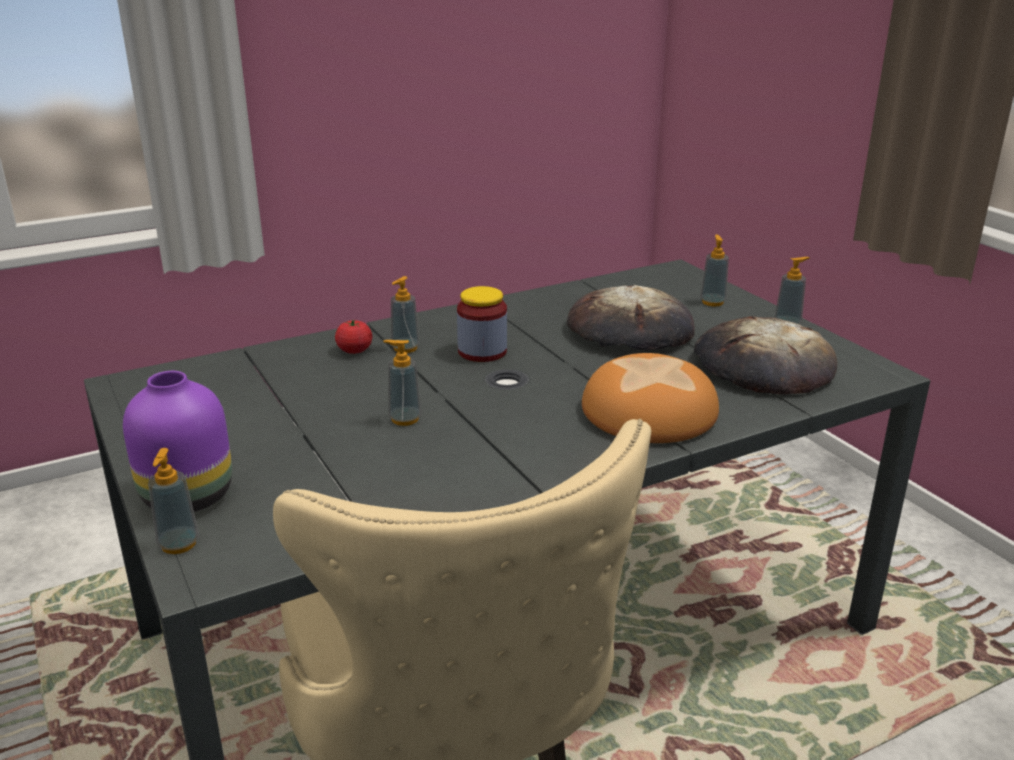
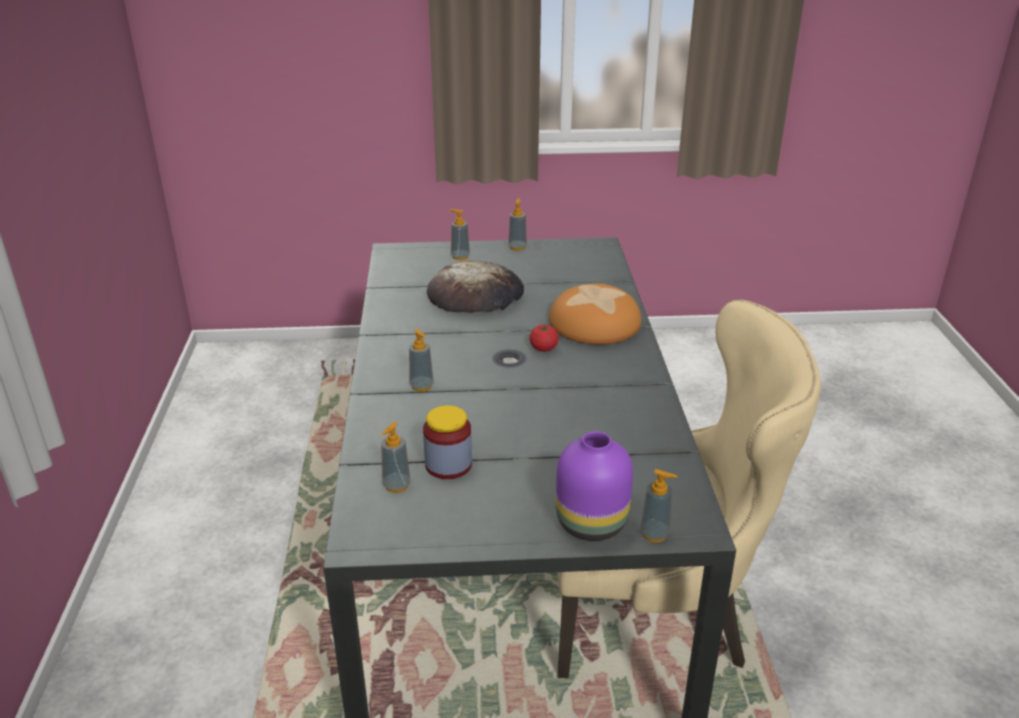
camera: 65 degrees left, 5 degrees up
tomato [335,320,372,354] -> tomato moved to [529,324,559,352]
soap dispenser [383,340,421,426] -> soap dispenser moved to [381,422,411,493]
jar [457,286,507,362] -> jar moved to [423,405,472,479]
bread [694,316,837,394] -> none

